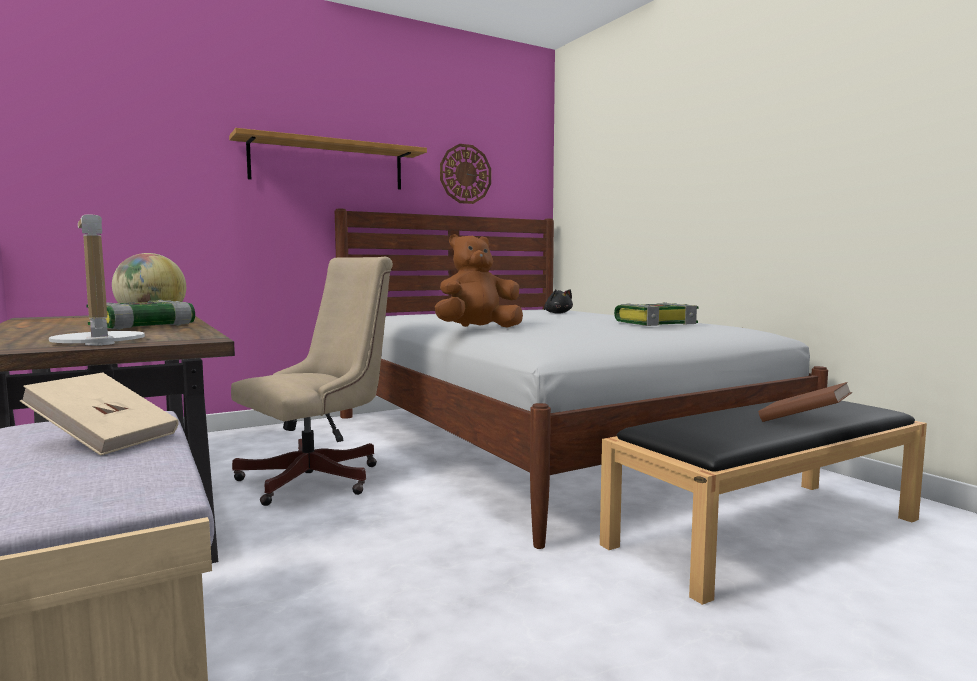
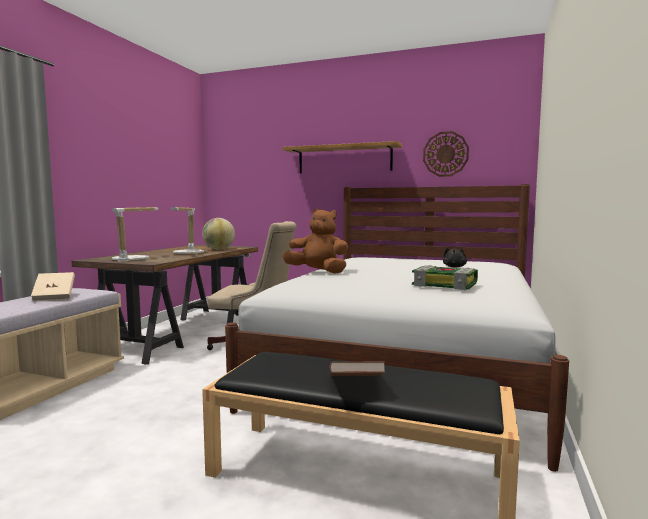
camera: 50 degrees right, 0 degrees up
book [86,300,195,330] -> table lamp [170,207,204,254]

